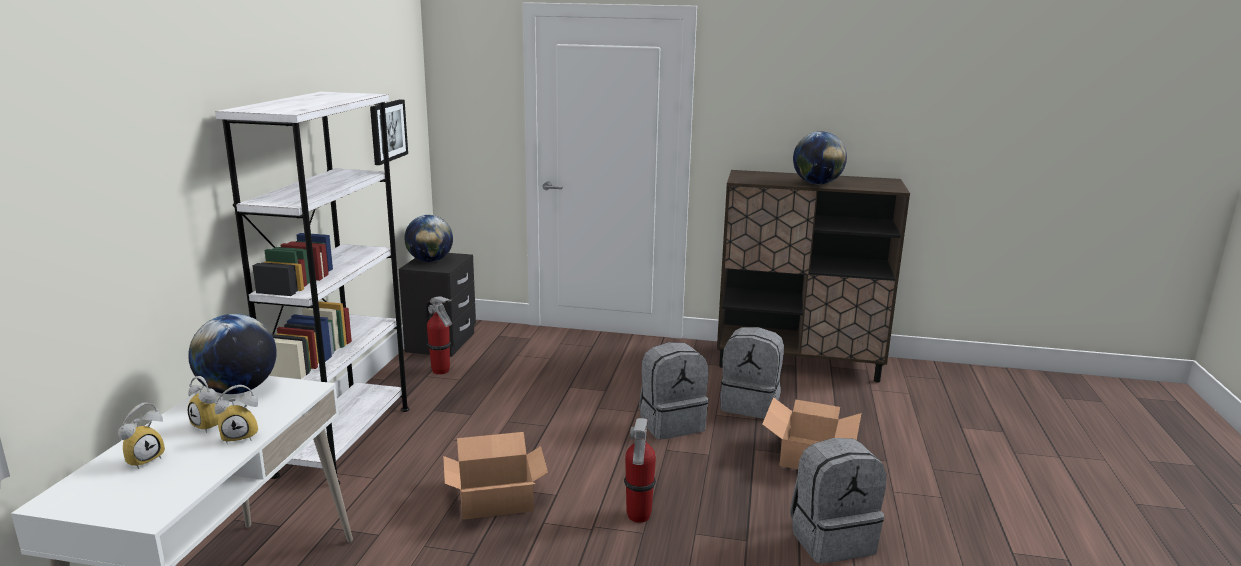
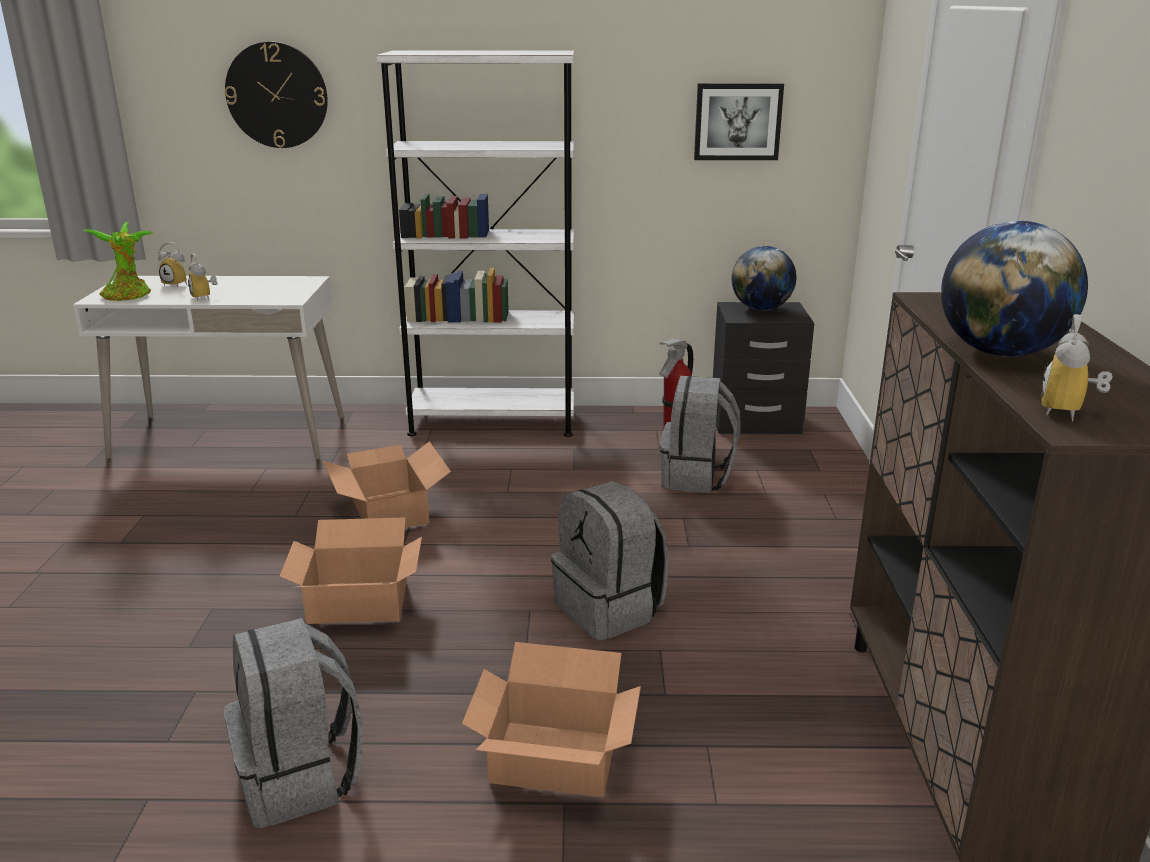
camera: 80 degrees right, 5 degrees up
globe [188,314,277,394] -> none
alarm clock [188,376,224,433] -> alarm clock moved to [1041,314,1113,422]
fire extinguisher [624,418,656,523] -> cardboard box [279,517,422,624]
grey backpack [720,327,784,419] -> grey backpack moved to [660,376,741,493]
none -> potted plant [83,222,154,301]
none -> wall clock [225,42,328,148]

